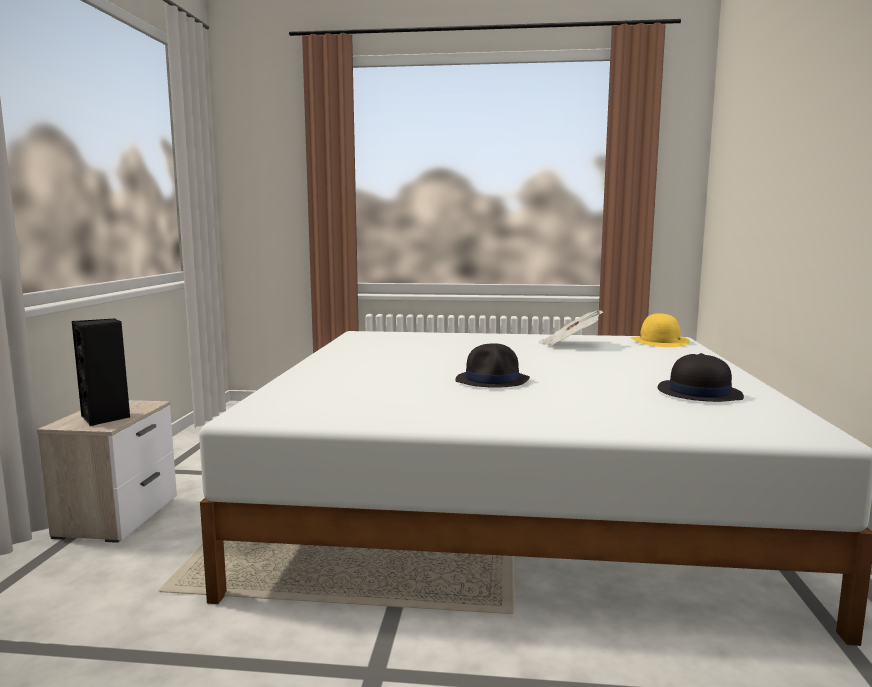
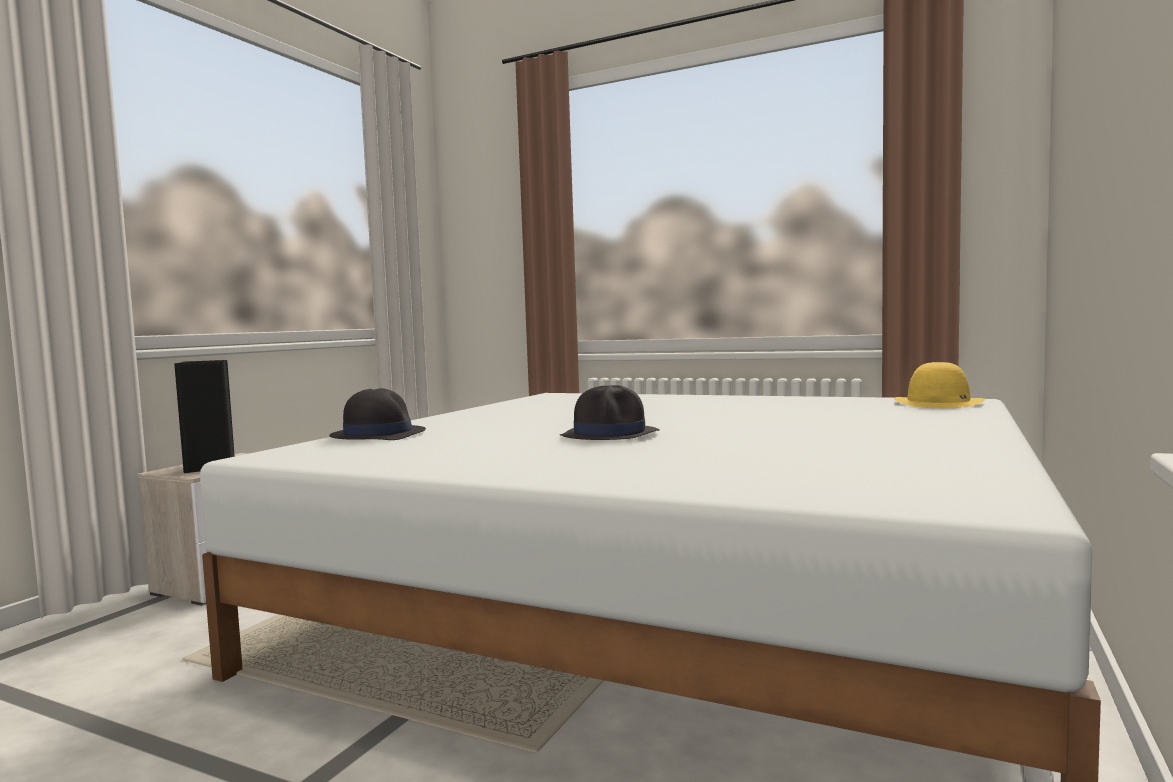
camera: 20 degrees right, 5 degrees down
newspaper [538,310,603,345] -> none
black hat [658,353,744,402] -> black hat moved to [329,388,426,440]

